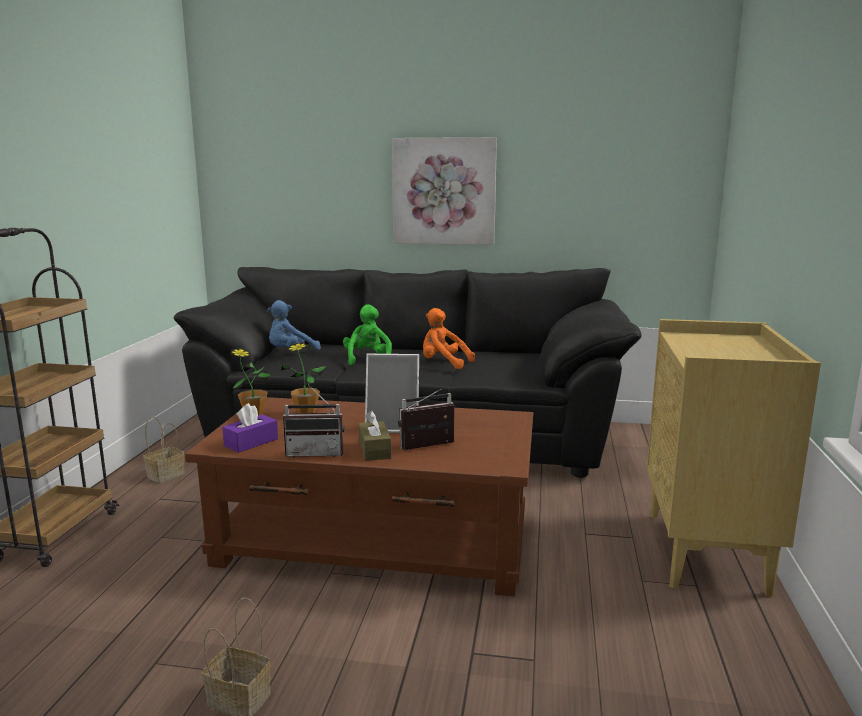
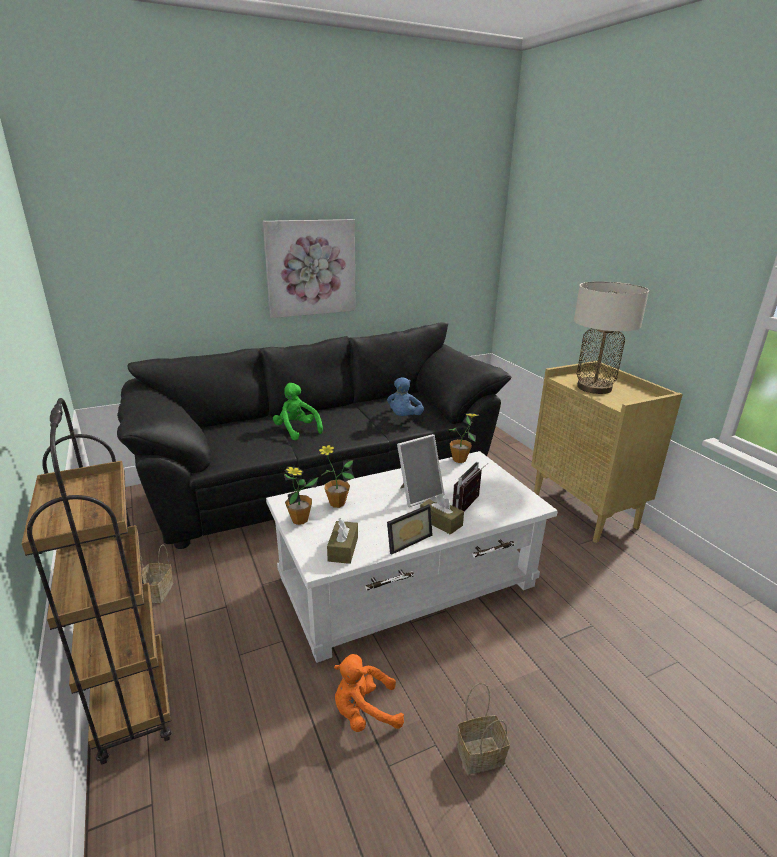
camera: 35 degrees left, 10 degrees up
brown coffee table [185,397,533,596] -> white coffee table [266,451,558,663]
purple tissue box [222,403,278,453] -> brown tissue box [327,518,358,564]
blue plush toy [267,300,321,350] -> blue plush toy moved to [387,377,424,416]
radio [283,384,344,457] -> picture frame [387,504,433,555]
orange plush toy [423,308,475,369] -> orange plush toy moved to [334,654,404,732]
none -> potted plant [447,413,479,463]
none -> table lamp [574,281,649,394]

